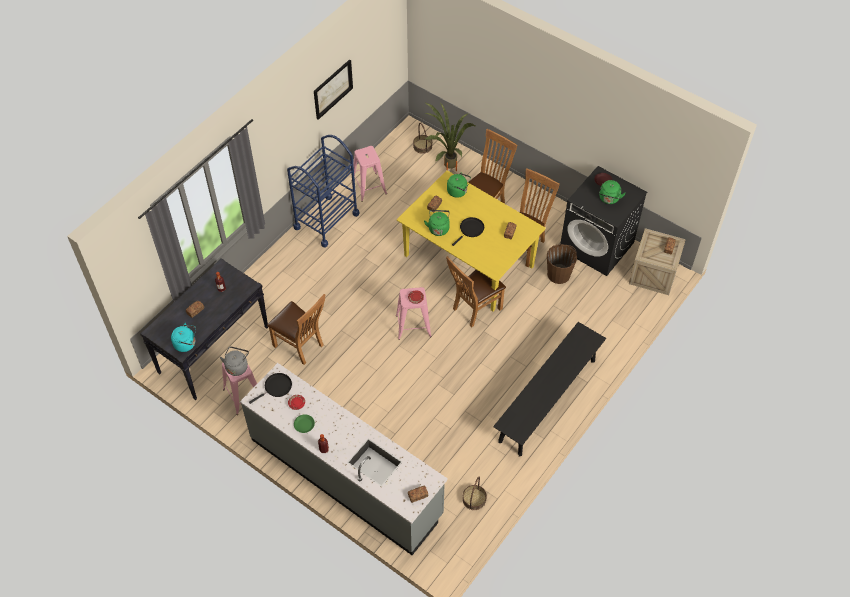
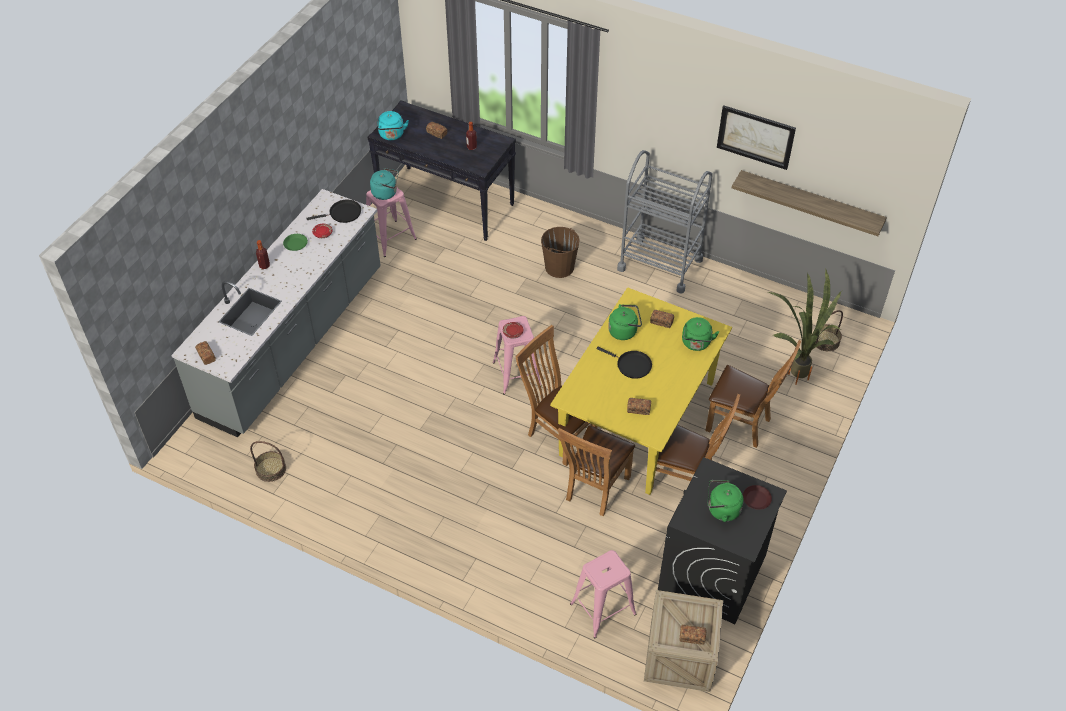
camera: 80 degrees right, 5 degrees down
grey kettle [220,346,249,376] -> turquoise kettle [370,168,399,200]
black frying pan [249,373,292,404] -> black frying pan turned 60 degrees counterclockwise [307,200,361,223]
brown chair [267,294,325,365] -> brown chair moved to [558,425,635,516]
blue cart [287,135,359,248] -> grey cart [617,150,713,294]
pink stool [351,146,387,202] -> pink stool moved to [570,550,637,638]
black bench [493,322,606,456] -> none
brown bucket [547,244,577,284] -> brown bucket moved to [541,227,580,278]
none -> shelf [732,170,887,236]

